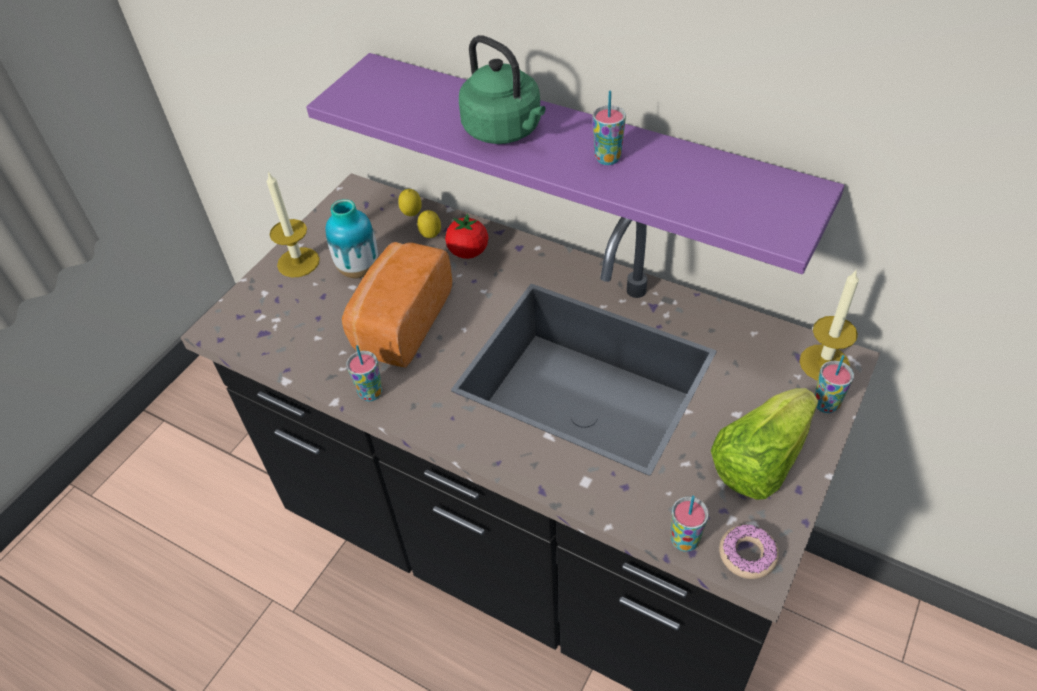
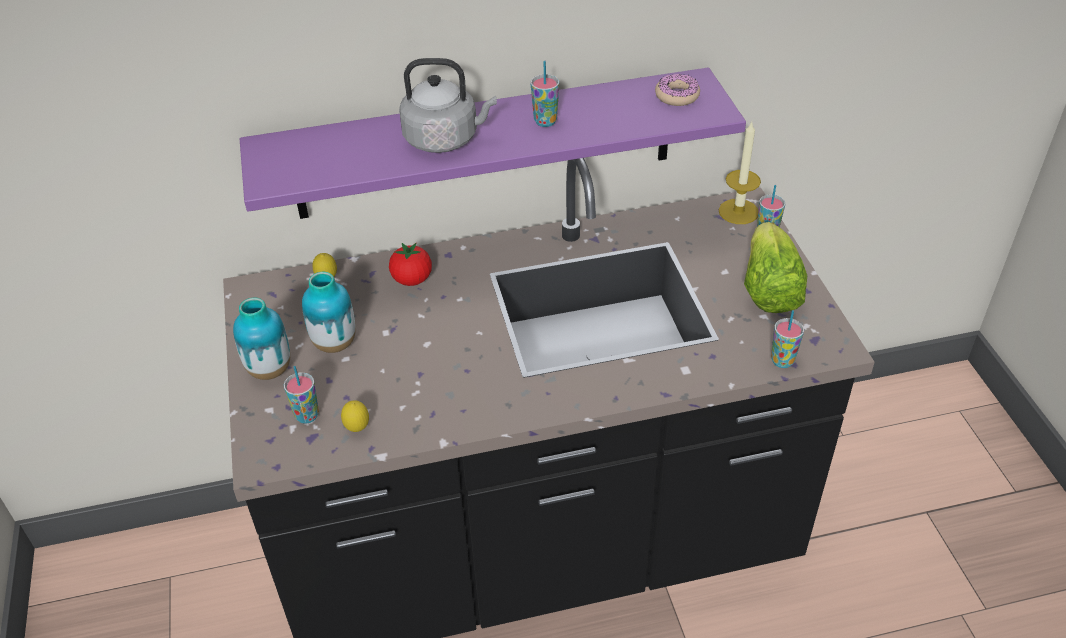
camera: 45 degrees left, 5 degrees down
candle [267,171,320,278] -> vase [233,297,290,380]
bread [342,242,452,368] -> none
cup [347,345,382,401] -> cup moved to [284,366,319,424]
lemon [417,210,441,238] -> lemon moved to [341,400,369,432]
green kettle [459,35,545,144] -> grey kettle [399,58,497,153]
donut [719,524,779,579] -> donut moved to [655,74,700,106]

